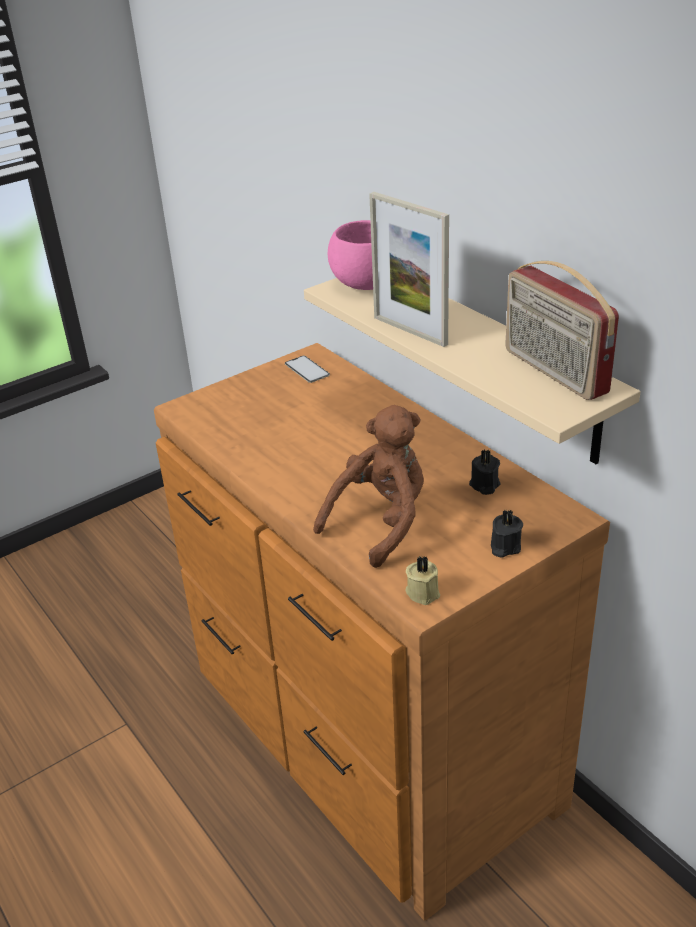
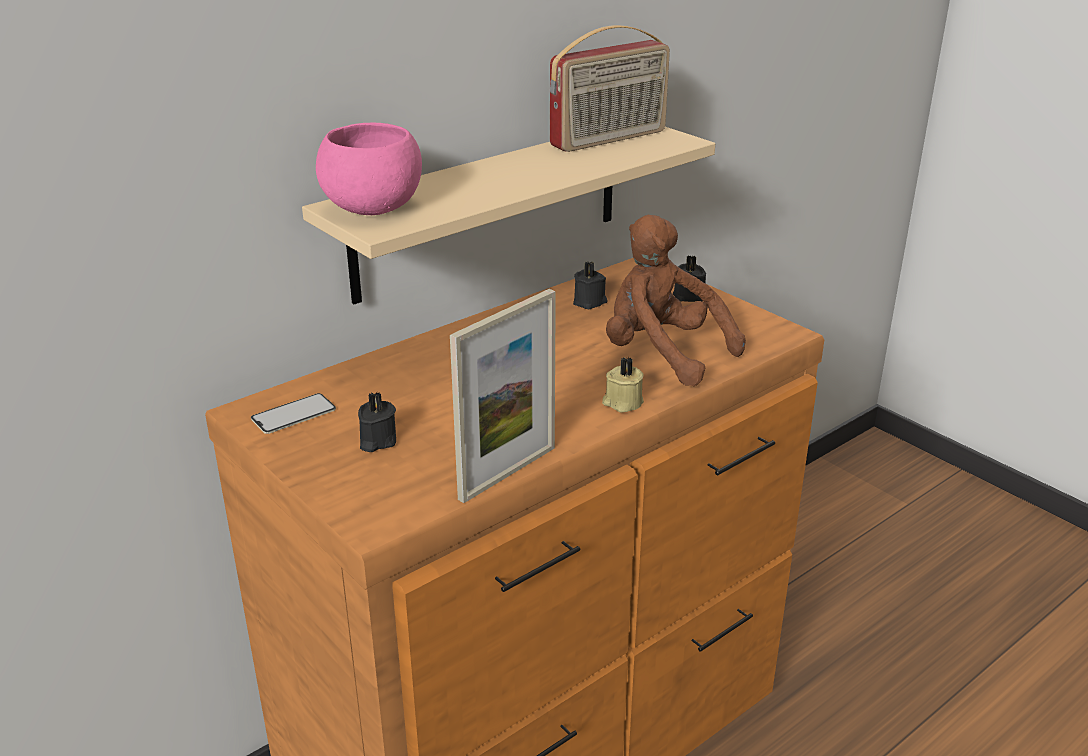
camera: 95 degrees left, 5 degrees down
picture frame [369,192,449,347] -> picture frame moved to [450,289,556,503]
beige candle [406,555,440,605] -> beige candle moved to [602,357,644,413]
none -> black candle [358,392,396,452]

